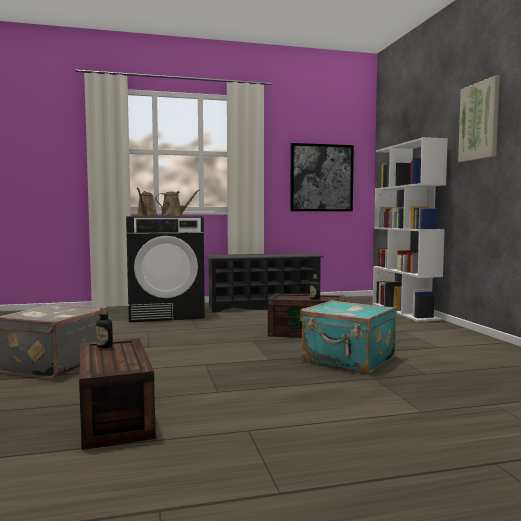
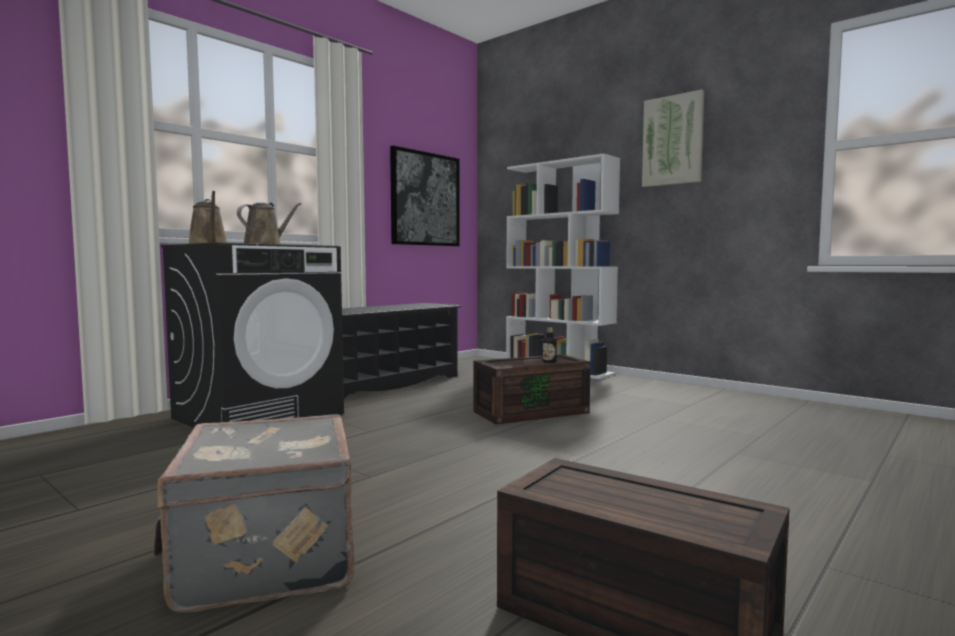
camera: 35 degrees left, 0 degrees up
bottle [96,307,113,348] -> none
turquoise suitcase [300,300,397,373] -> none

